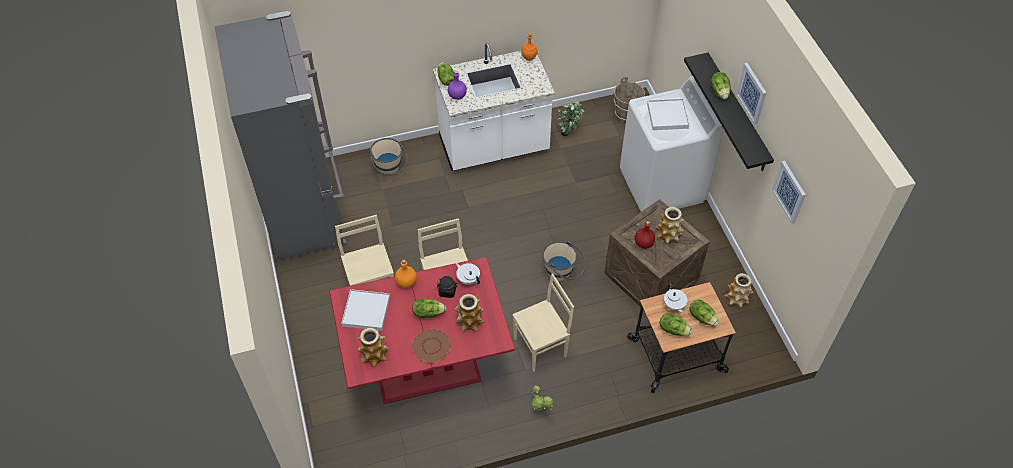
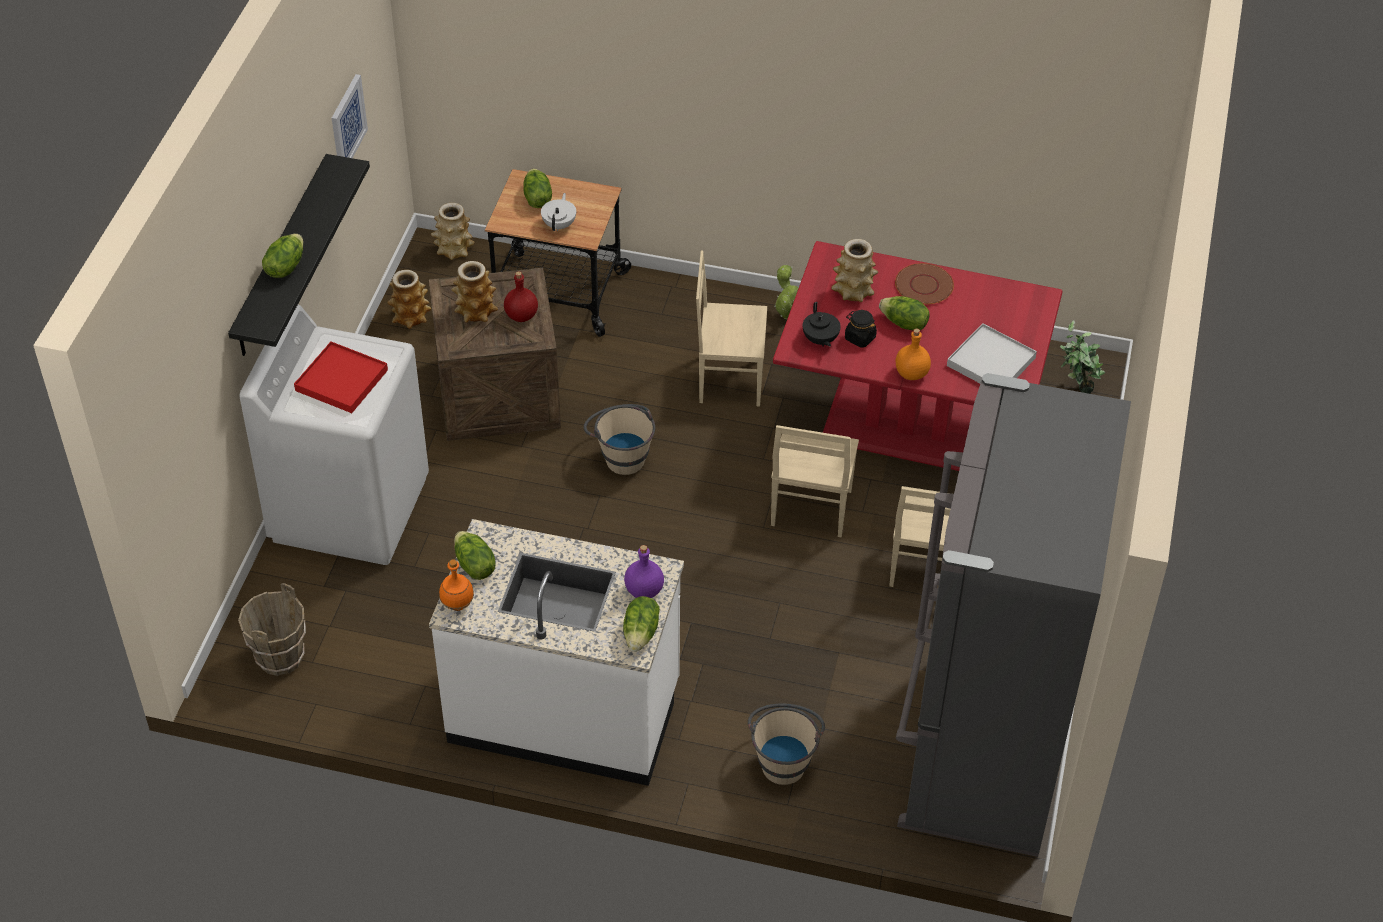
camera: 150 degrees left, 5 degrees down
vase [357,328,389,367] -> vase moved to [431,203,475,260]
white teapot [455,262,480,285] -> black teapot [803,302,841,347]
potted plant [557,101,584,136] -> potted plant moved to [1060,320,1105,394]
white tray [647,99,689,130] -> red tray [294,342,388,413]
lettuce [660,313,692,336] -> lettuce moved to [454,531,496,580]
picture [736,63,766,125] -> none

